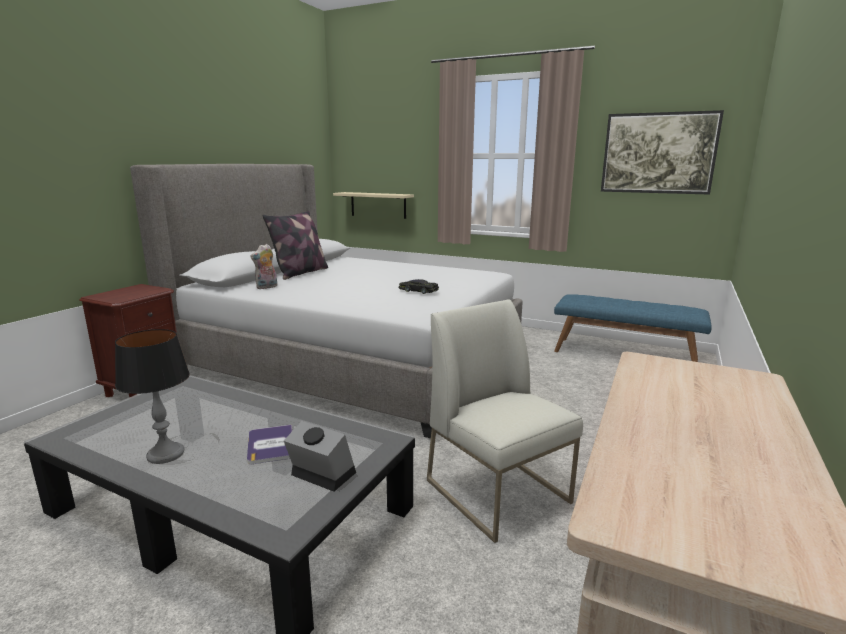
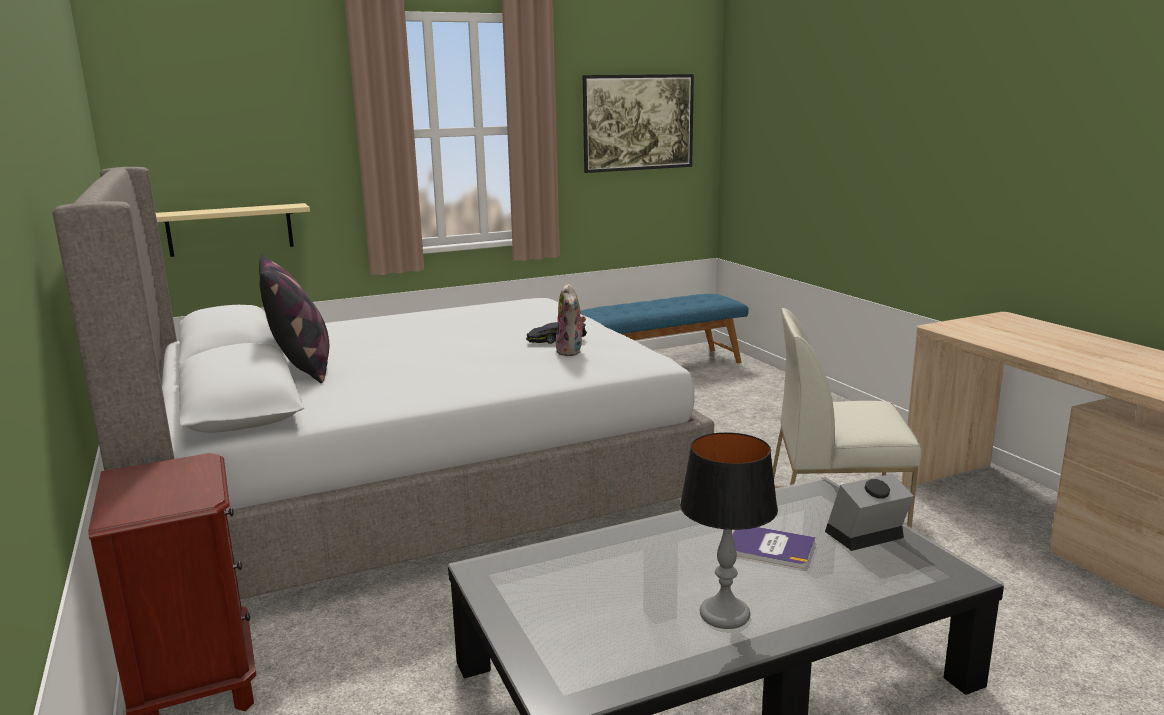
camera: 50 degrees left, 0 degrees up
plush toy [251,244,277,289] -> plush toy moved to [556,283,586,356]

